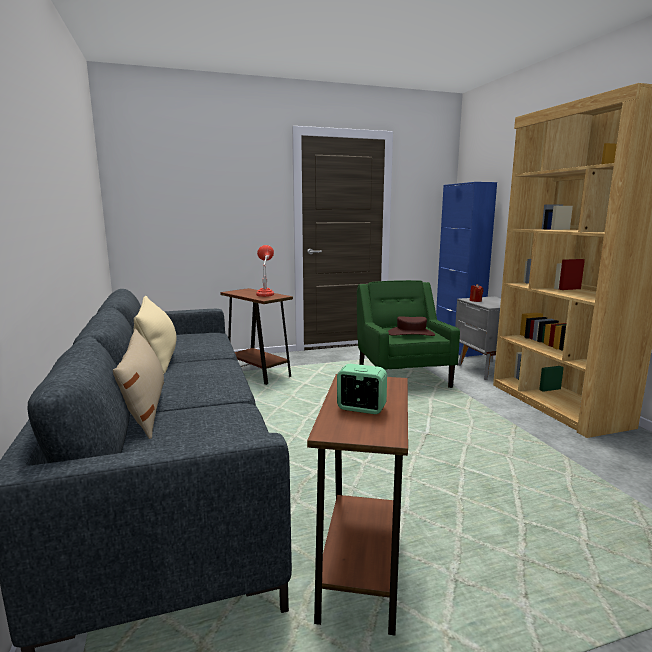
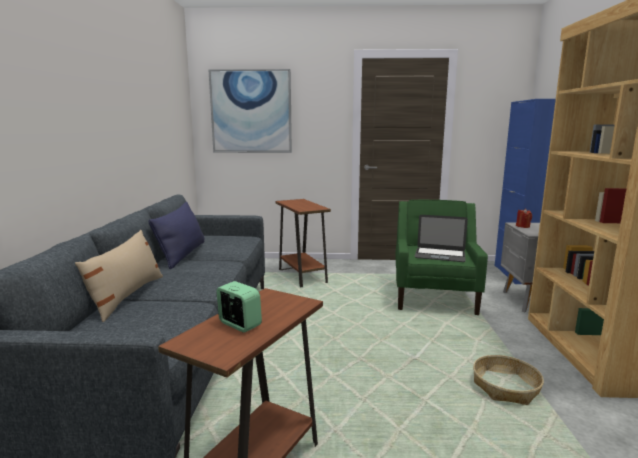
camera: 20 degrees right, 0 degrees up
beige pillow [134,296,177,374] -> blue pillow [149,202,204,269]
red table lamp [256,245,274,297] -> none
brown hat [388,316,435,336] -> laptop [414,215,468,262]
none -> picture [209,69,292,153]
none -> basket [473,355,544,405]

